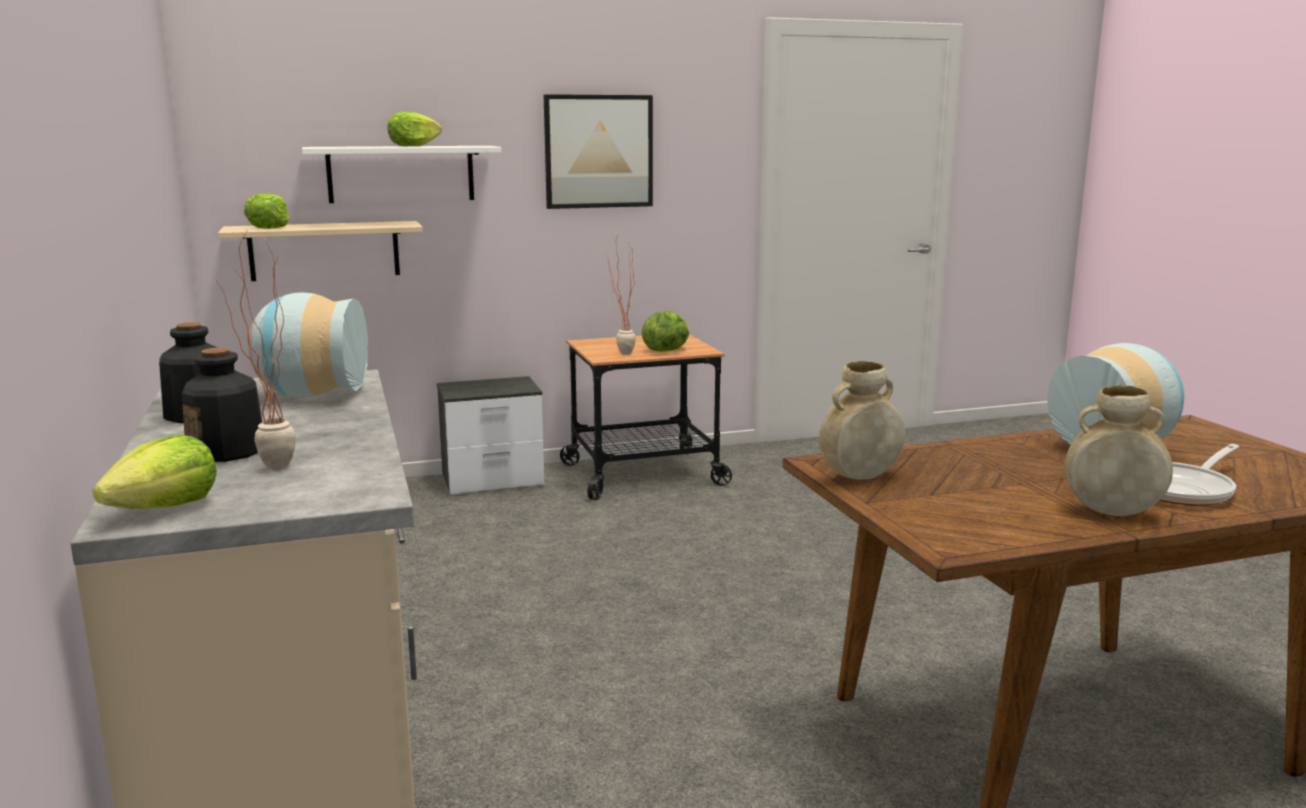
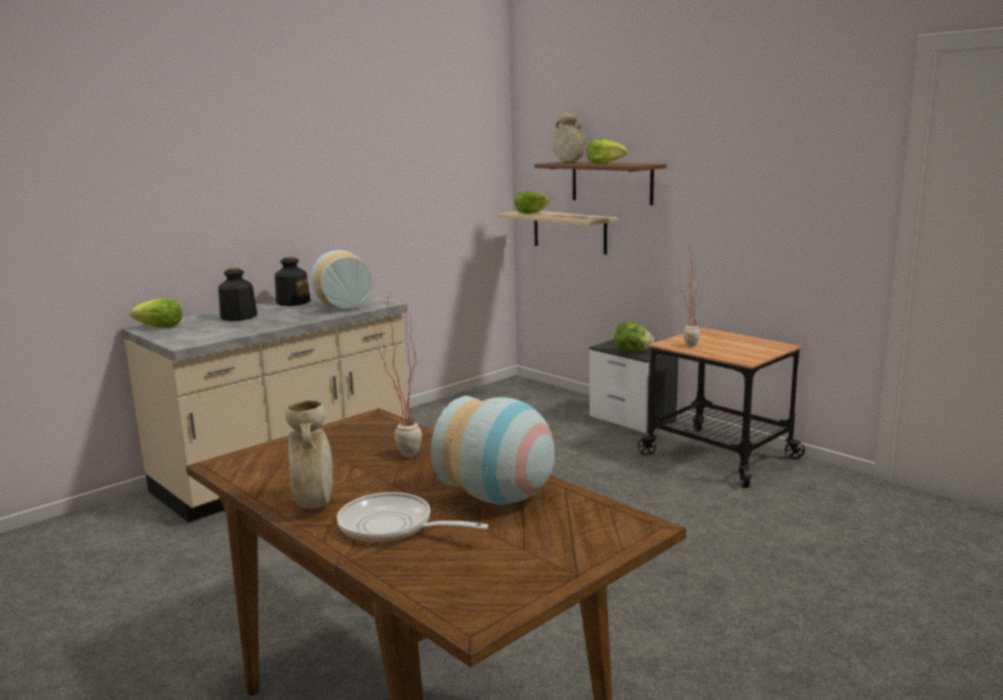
camera: 65 degrees right, 0 degrees up
potted plant [216,230,296,470] -> potted plant moved to [371,294,422,458]
white shelf [302,146,501,203] -> brown shelf [534,162,667,205]
picture [544,94,653,209] -> none
lettuce [642,311,689,351] -> lettuce moved to [614,322,654,353]
beige vase [819,361,906,480] -> beige vase moved to [552,113,586,162]

